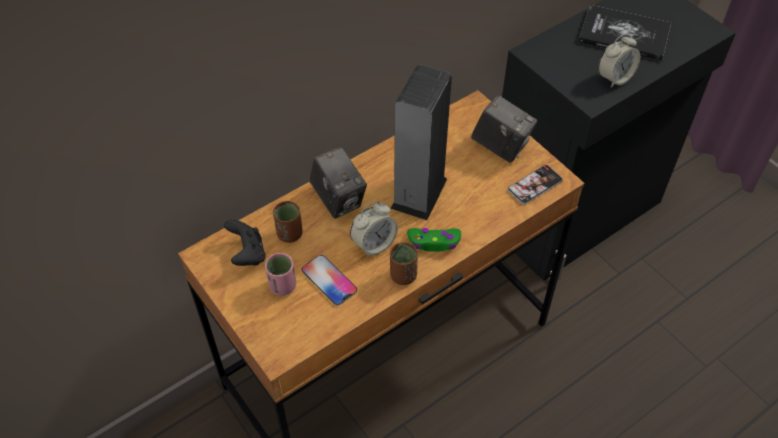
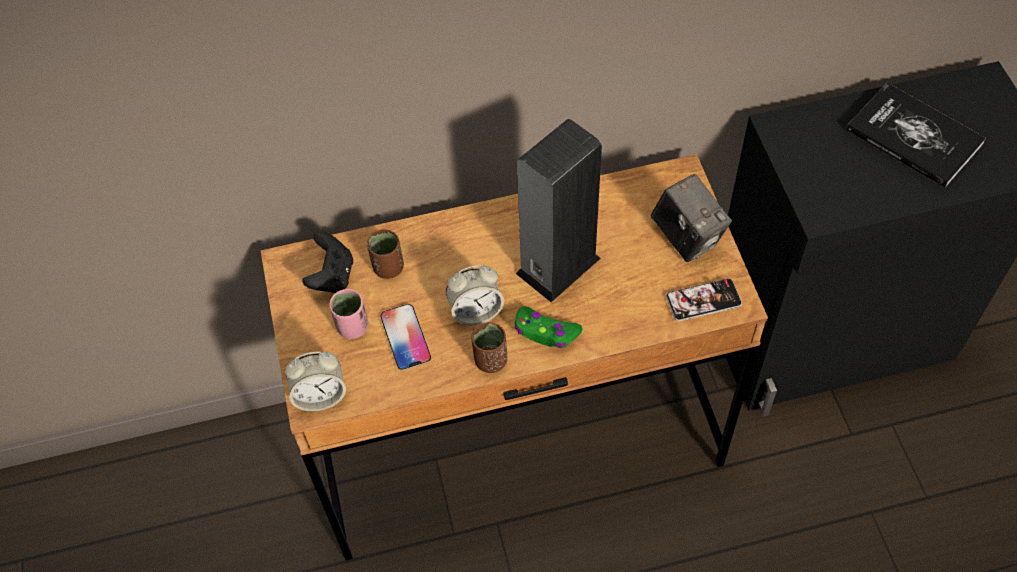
camera: 25 degrees right, 5 degrees up
camera [310,147,367,219] -> none
alarm clock [598,33,641,88] -> alarm clock moved to [285,351,346,411]

